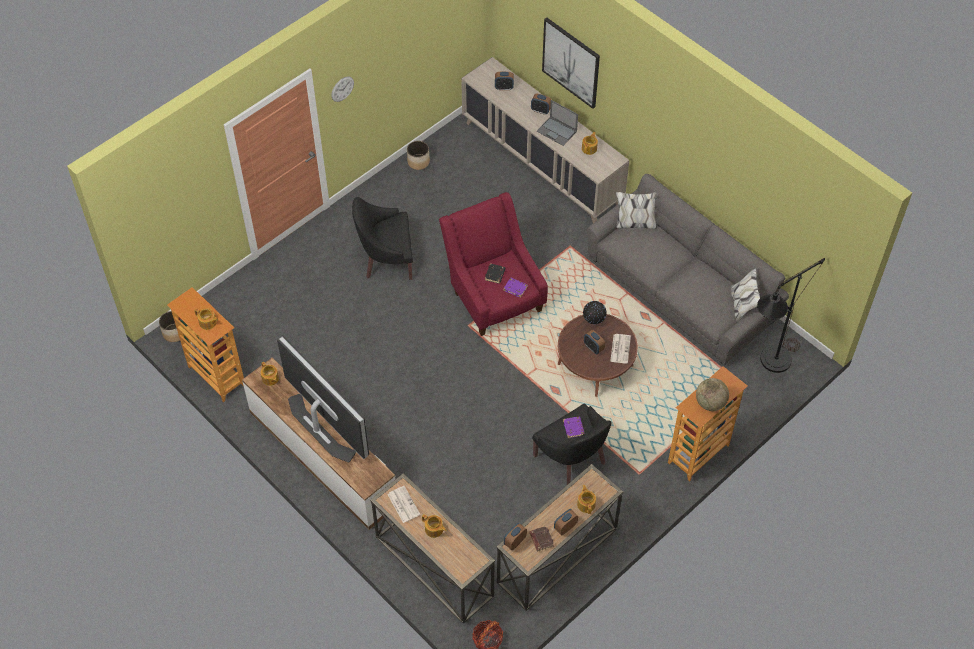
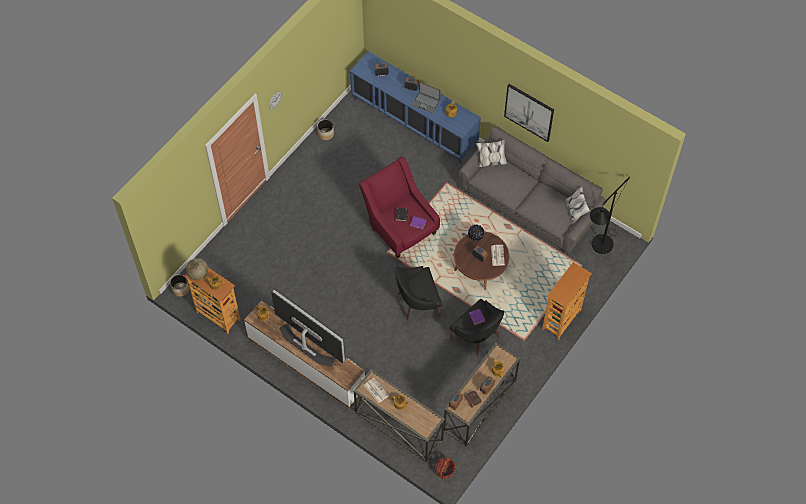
camera: 10 degrees left, 5 degrees up
black armchair [352,197,413,280] -> black armchair moved to [395,266,442,320]
beige cabinet [461,57,629,223] -> blue cabinet [350,51,481,164]
picture [542,18,600,109] -> picture moved to [504,84,554,142]
globe [696,378,729,411] -> globe moved to [186,258,208,280]

